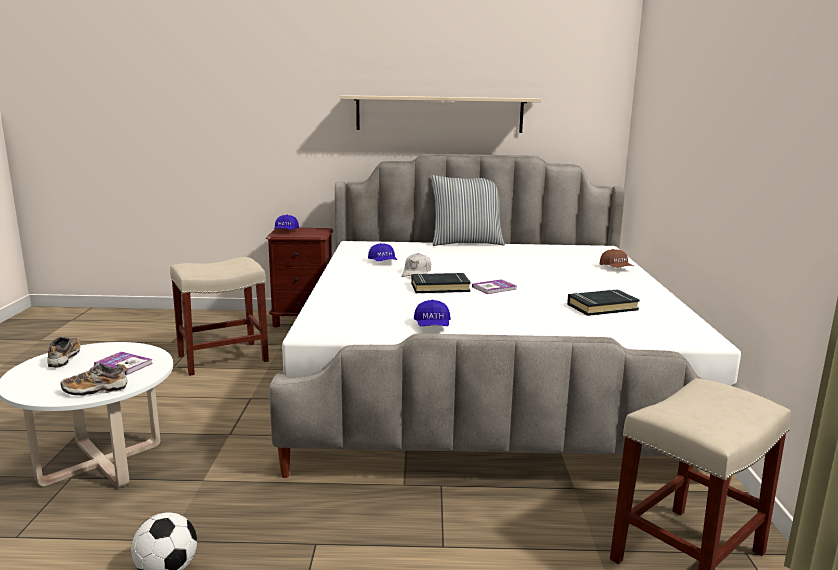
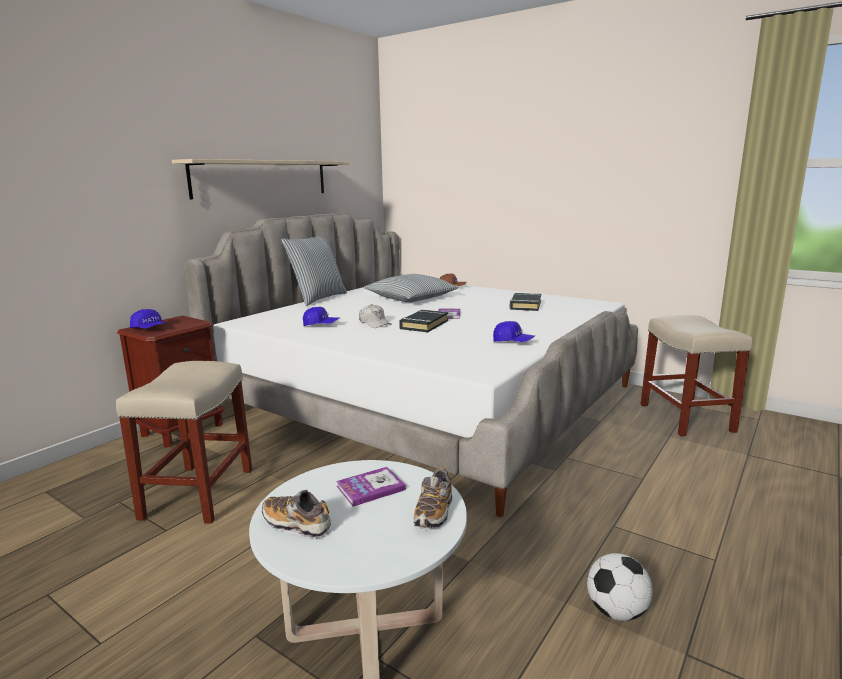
camera: 55 degrees left, 0 degrees up
none -> pillow [364,274,458,302]

